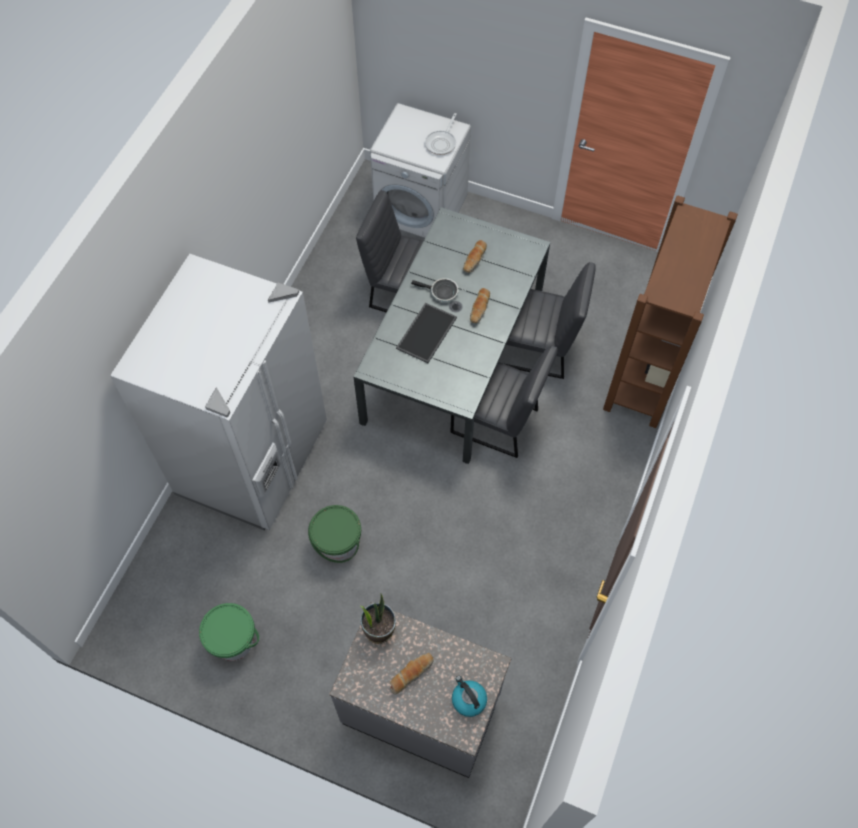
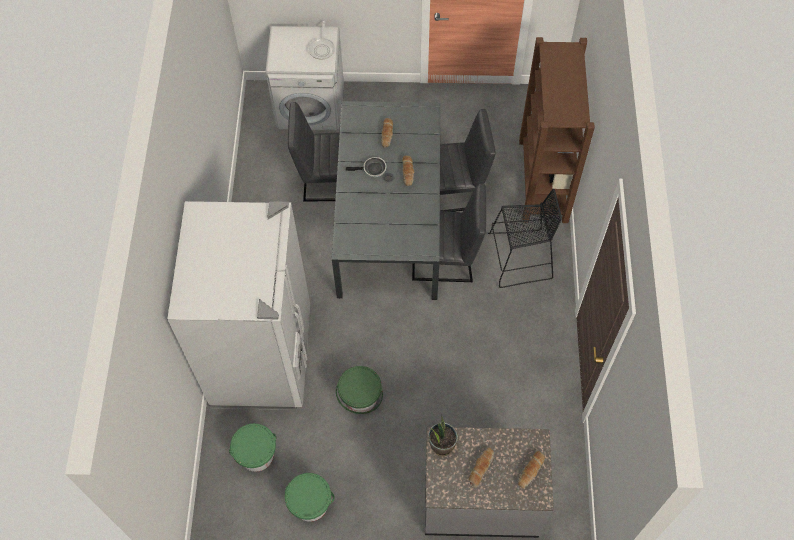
camera: 20 degrees left, 0 degrees up
tray [396,303,457,363] -> none
kettle [452,676,487,717] -> bread [518,451,545,488]
none -> green bucket [229,423,276,472]
none -> black stool [488,189,562,288]

